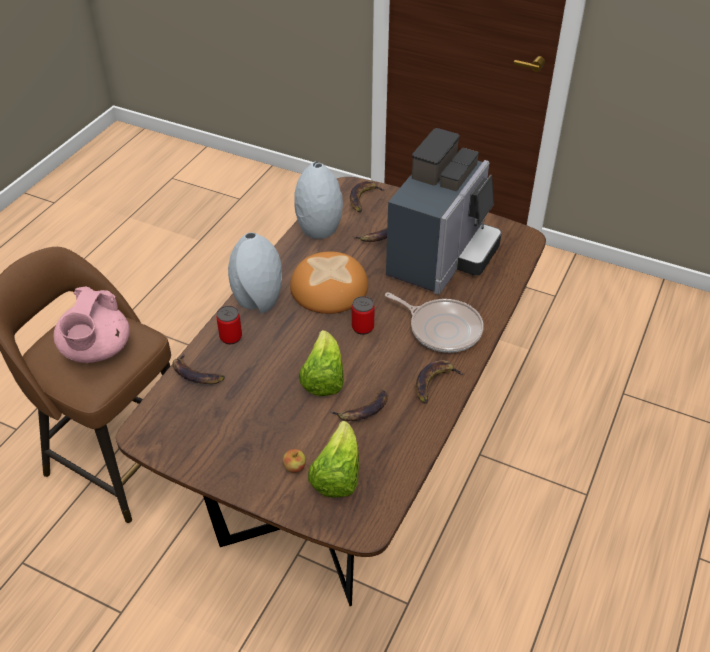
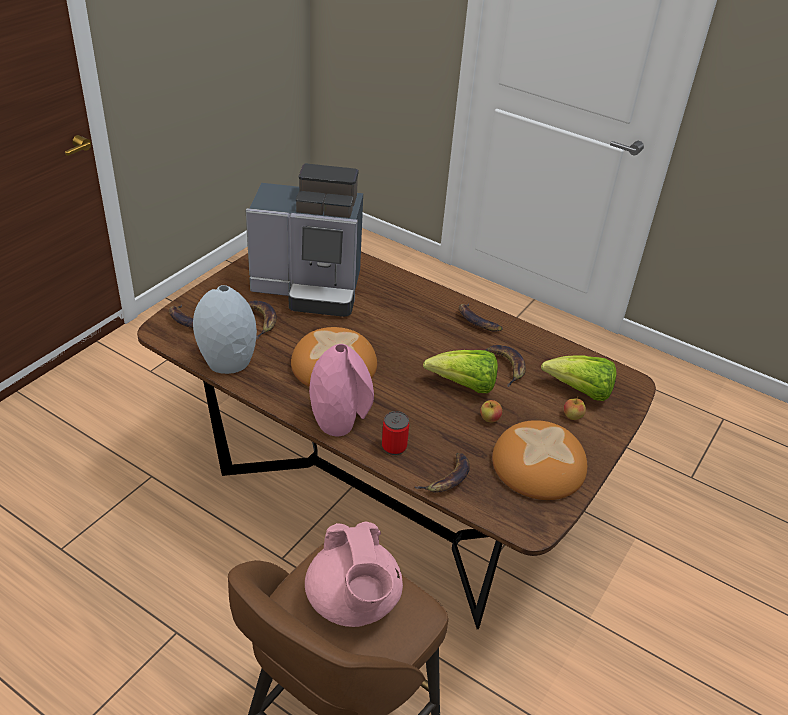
camera: 85 degrees left, 5 degrees down
pink teapot [54,286,130,363] -> pink teapot turned 60 degrees clockwise [305,521,403,627]
grey vase [228,232,282,313] -> pink vase [309,344,374,436]
can [352,296,375,335] -> none
frying pan [385,293,484,353] -> none
coffee machine [386,128,502,295] -> coffee machine turned 150 degrees clockwise [246,163,363,317]
none -> apple [480,400,502,422]
none -> bread [492,420,587,500]

